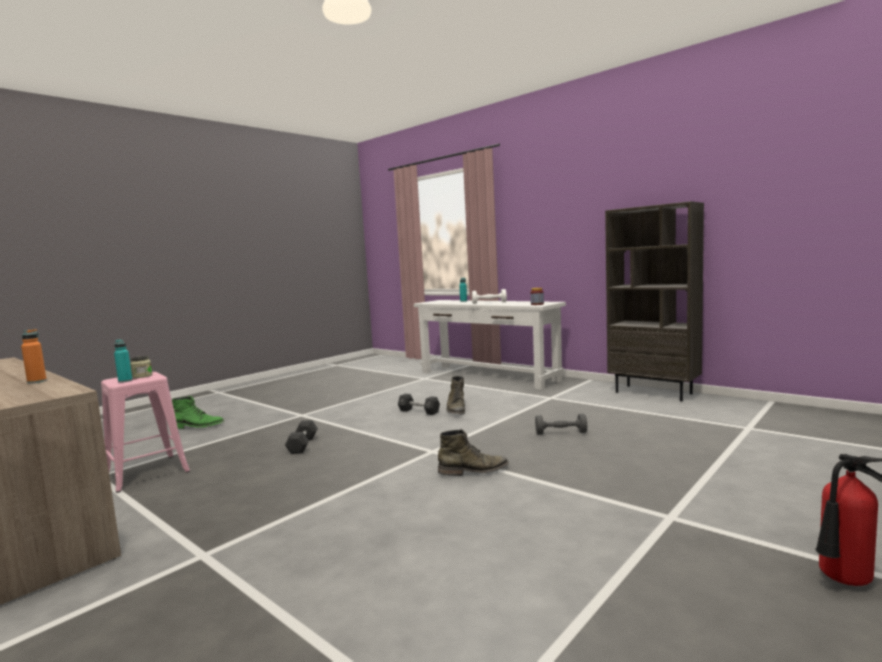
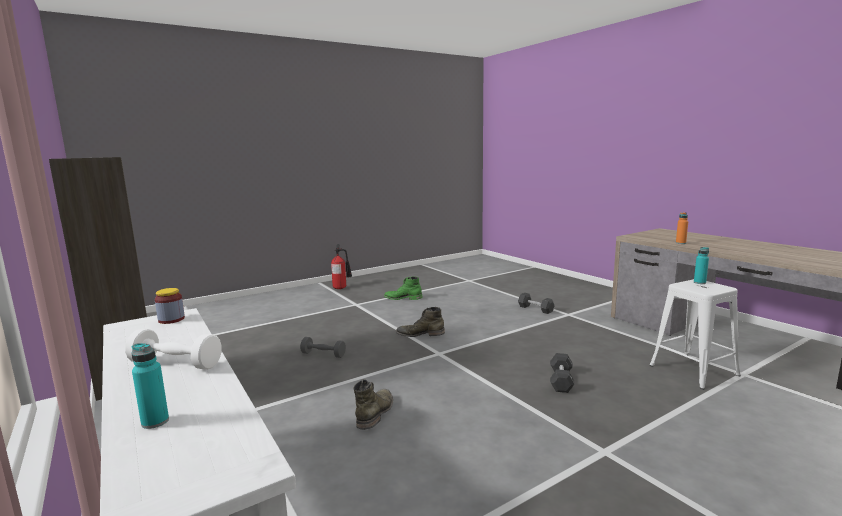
camera: 165 degrees left, 5 degrees up
pink stool [101,372,190,493] -> white stool [650,279,741,390]
jar [130,356,152,378] -> none
green boot [172,396,224,429] -> green boot moved to [384,277,423,300]
black dumbbell [398,394,440,415] -> black dumbbell moved to [518,293,555,314]

